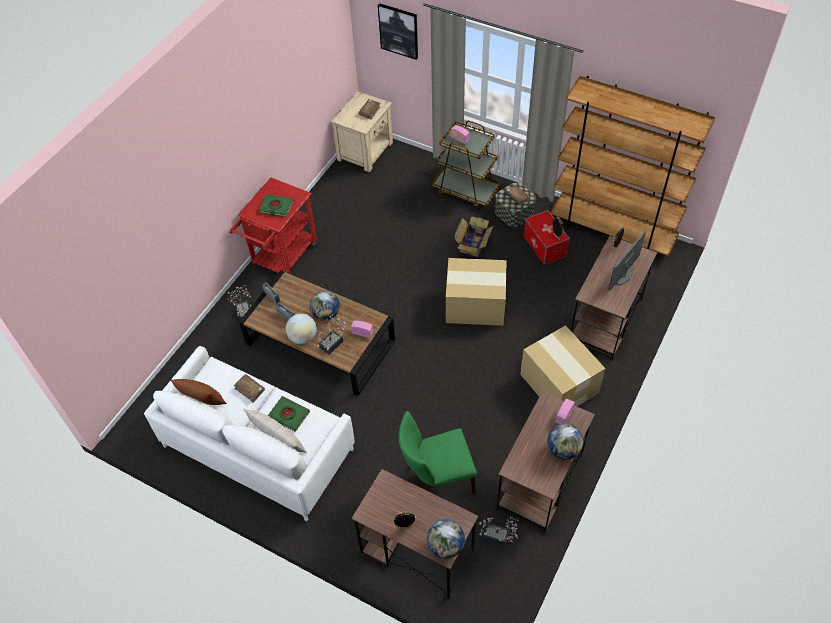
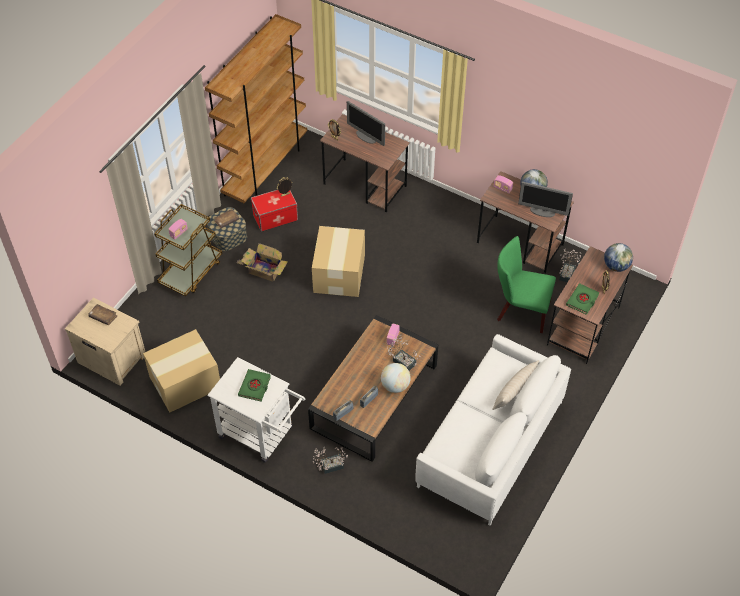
camera: 90 degrees left, 0 degrees up
brown pillow [170,379,227,405] -> none
red cart [229,178,318,274] -> white cart [207,357,305,463]
brown book [233,374,265,403] -> none
green book [268,396,310,432] -> green book moved to [566,283,599,315]
globe [310,290,340,321] -> none
picture [378,3,418,60] -> none
green chair [399,411,477,495] -> green chair turned 120 degrees clockwise [497,236,556,333]
cardboard box [520,325,606,406] -> cardboard box moved to [143,329,220,412]
none -> monitor [518,181,573,217]

